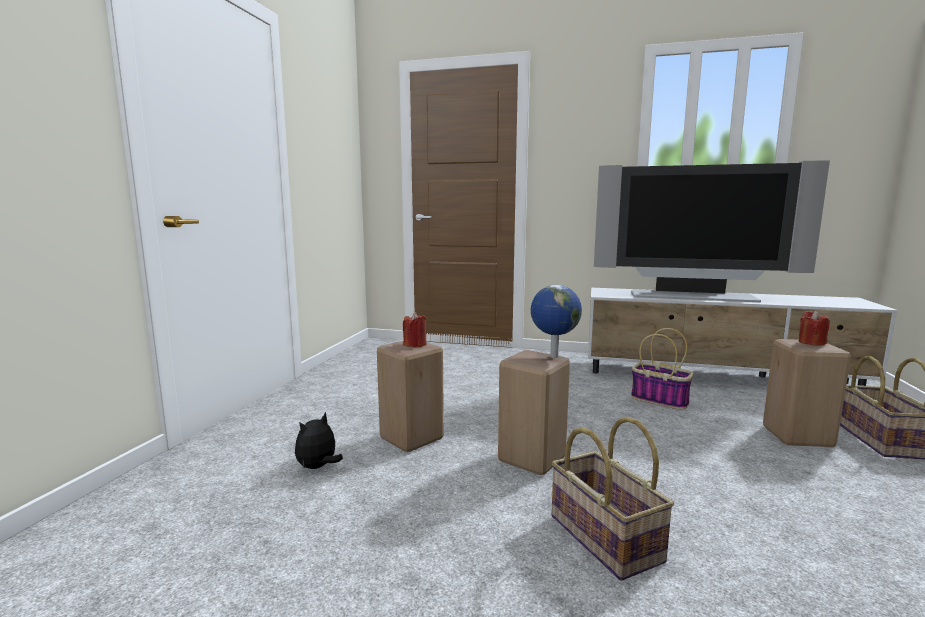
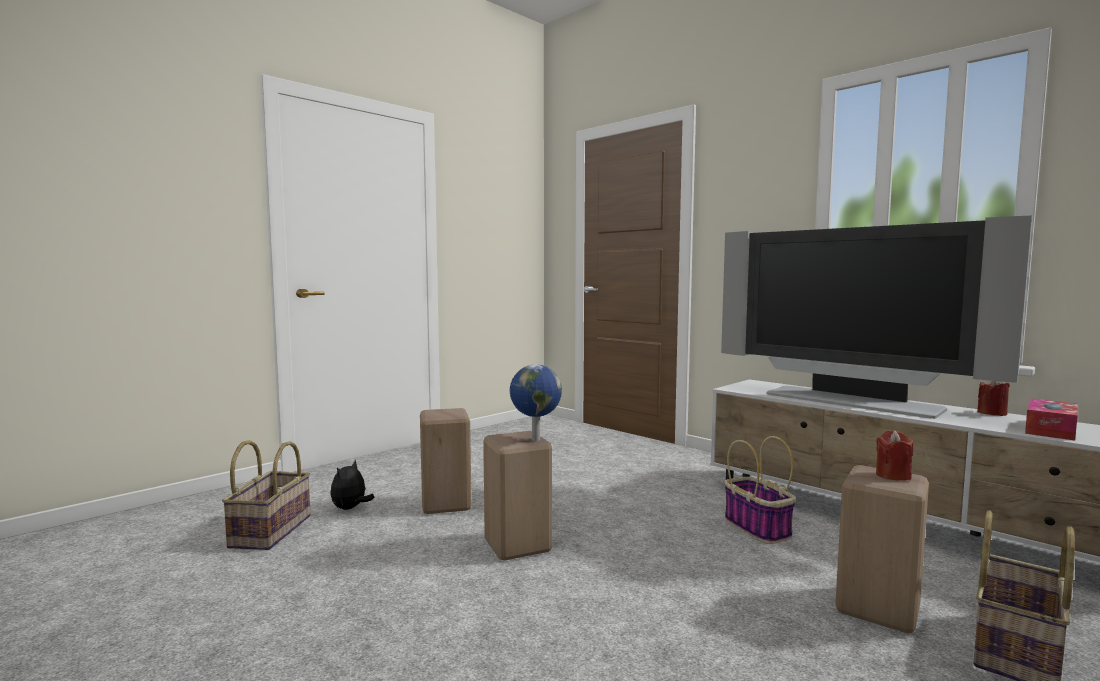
camera: 30 degrees right, 5 degrees down
plush toy [295,412,343,469] -> plush toy turned 45 degrees counterclockwise [330,460,375,510]
red candle [403,312,426,347] -> red candle moved to [977,381,1010,416]
basket [551,417,674,581] -> basket moved to [222,440,311,550]
none -> tissue box [1025,399,1078,441]

